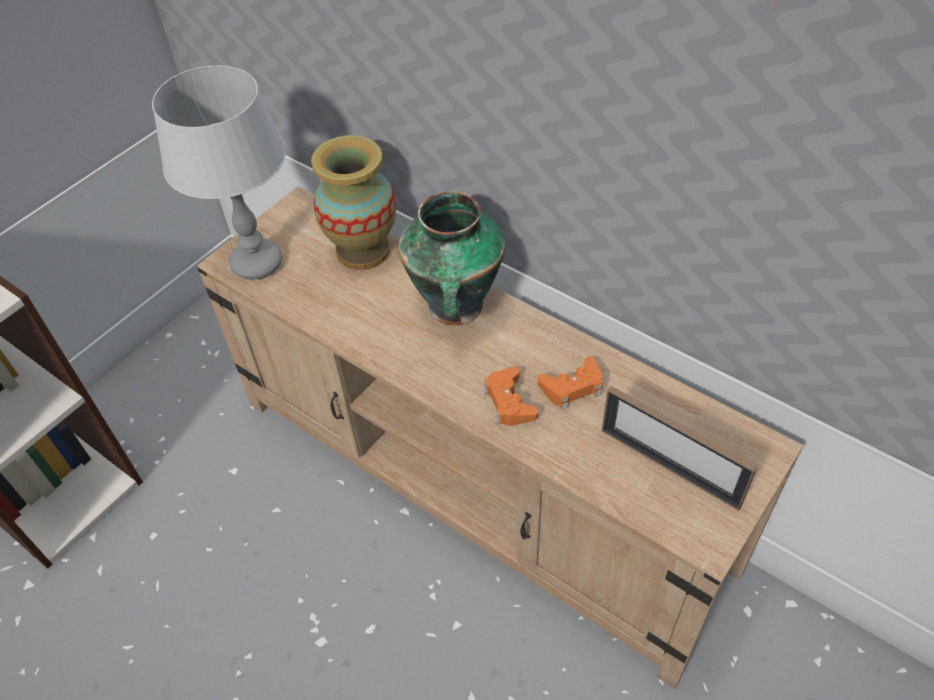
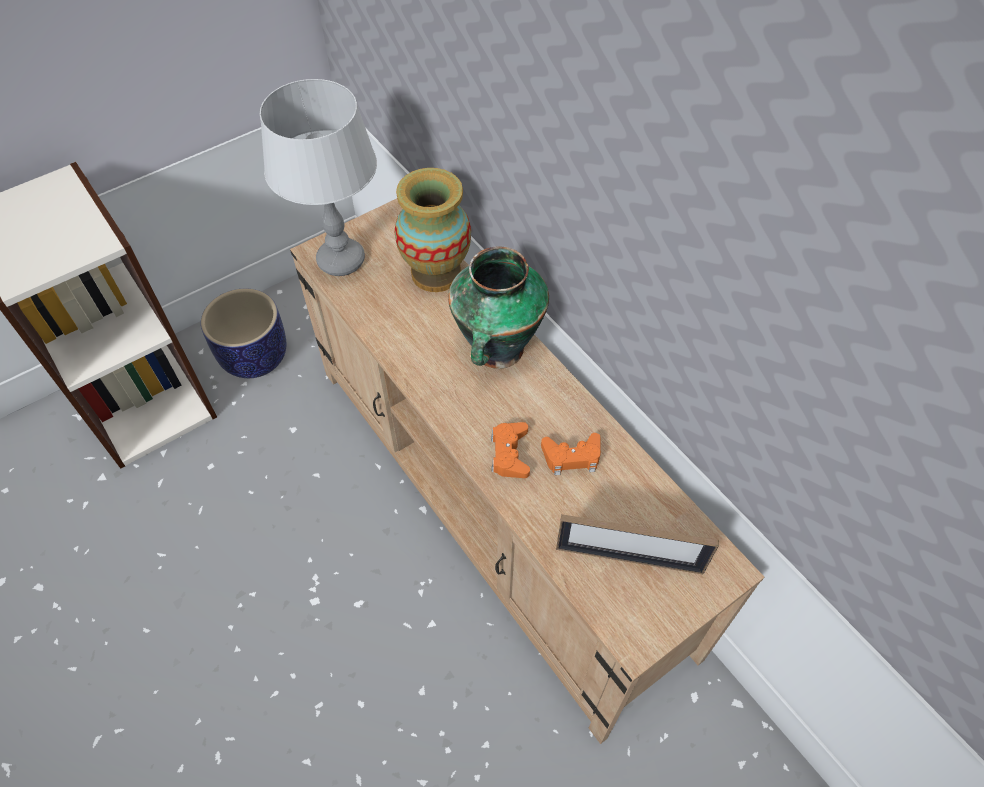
camera: 15 degrees right, 5 degrees up
picture frame [602,386,758,511] -> picture frame turned 45 degrees counterclockwise [556,514,719,575]
none -> planter [201,289,287,378]

